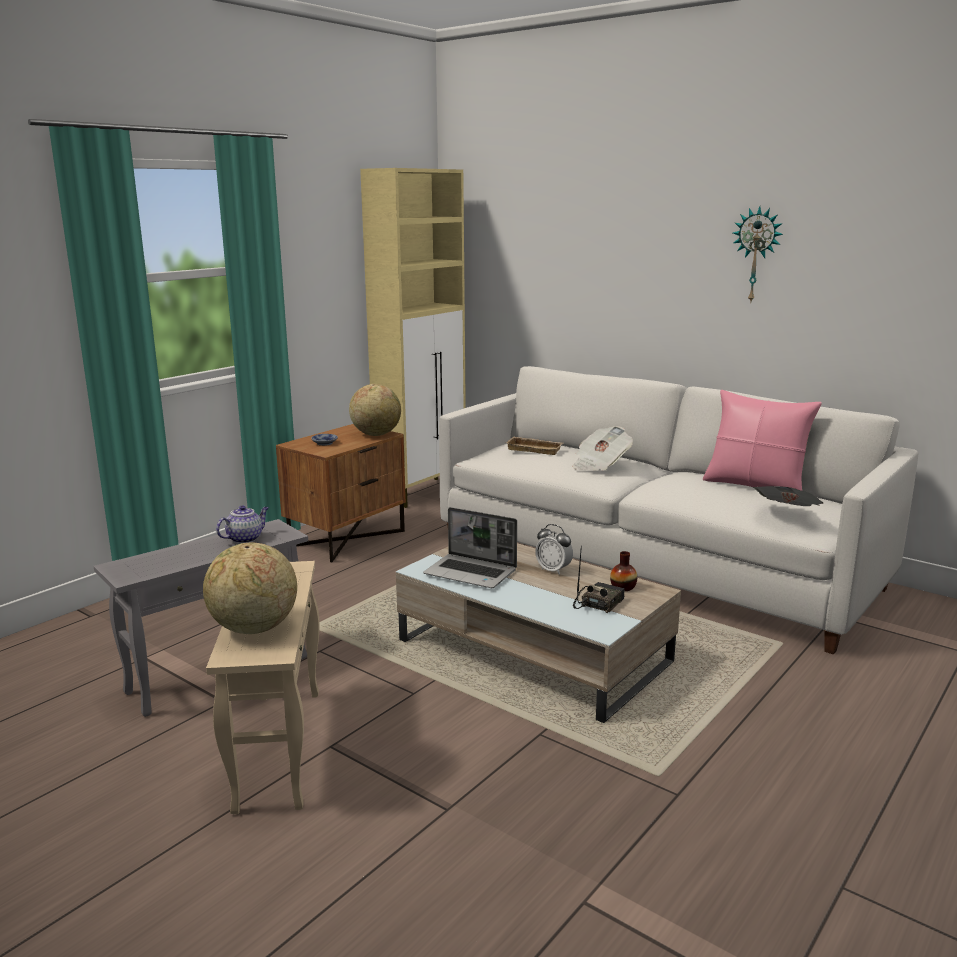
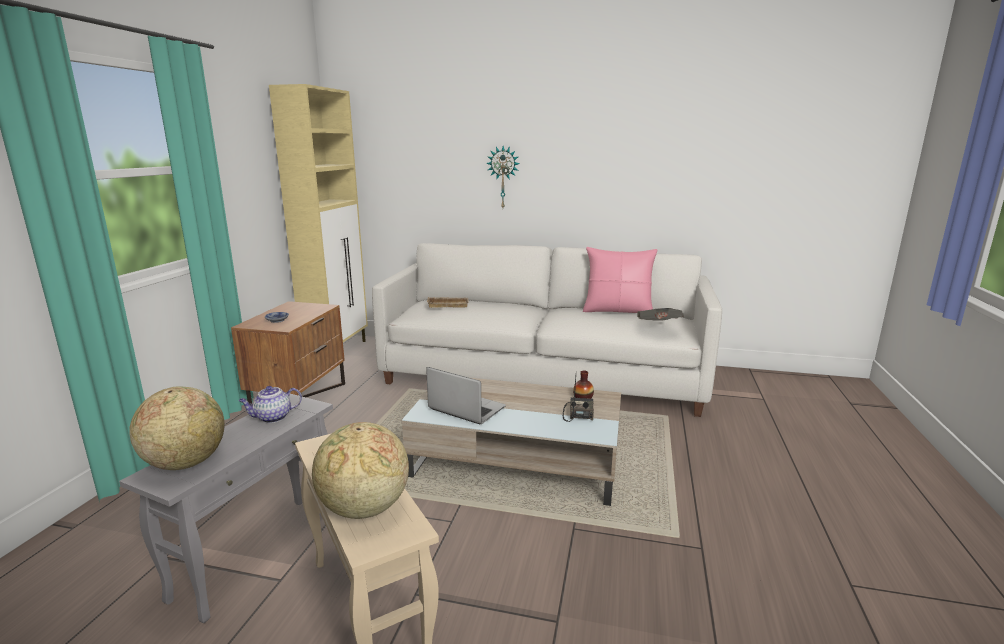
camera: 25 degrees left, 0 degrees up
teapot [216,505,269,543] -> teapot turned 135 degrees counterclockwise [238,386,302,423]
globe [349,384,401,436] -> globe moved to [129,386,225,470]
laptop [423,507,517,588] -> laptop turned 150 degrees counterclockwise [426,367,506,424]
alarm clock [535,524,573,575] -> none
newspaper [572,426,633,471] -> none
wall clock [733,206,783,304] -> wall clock moved to [486,146,520,208]

